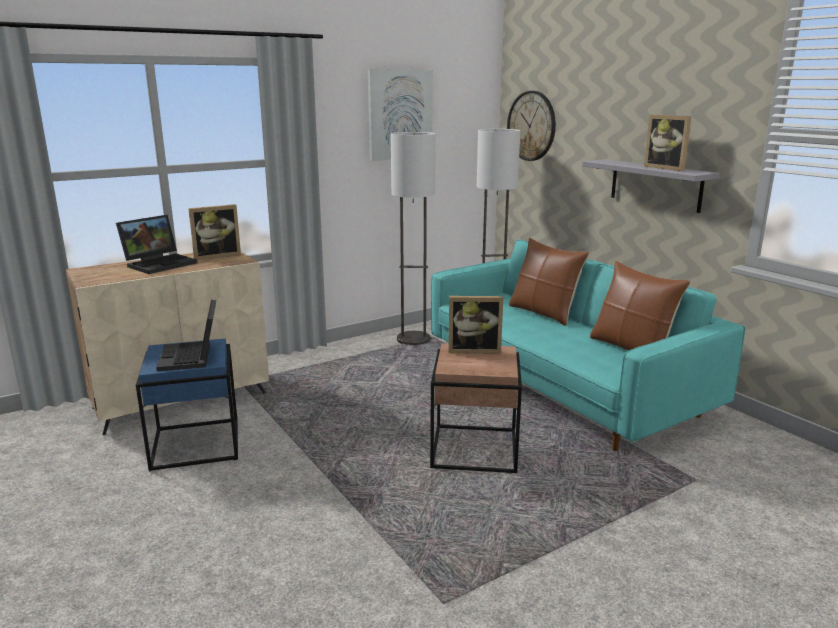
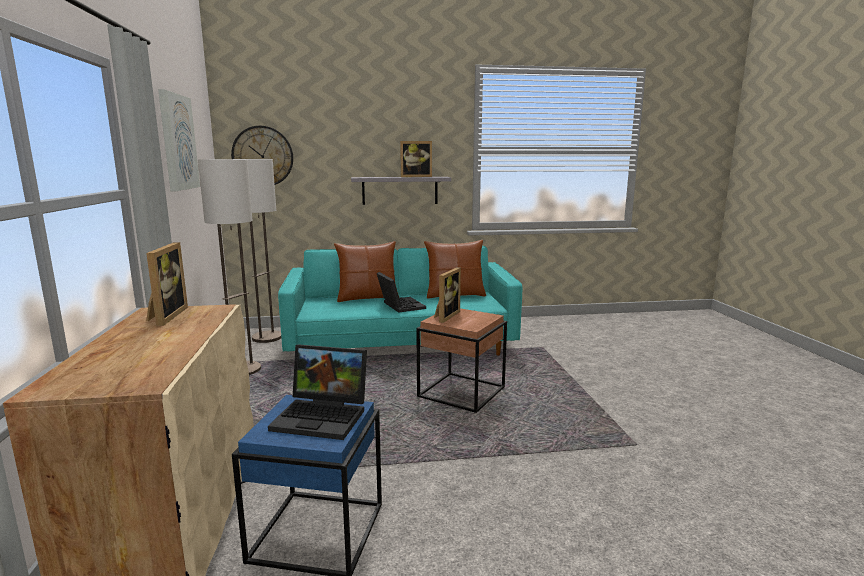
camera: 65 degrees left, 5 degrees down
laptop [116,215,197,274] -> laptop moved to [377,272,426,313]

